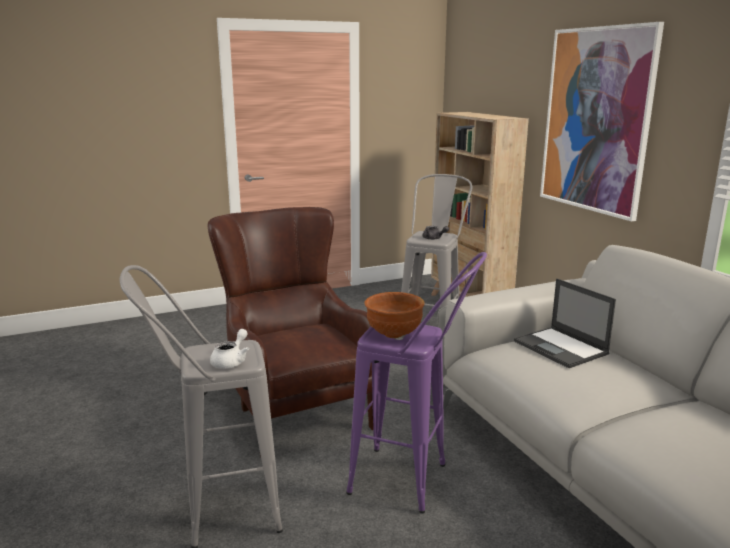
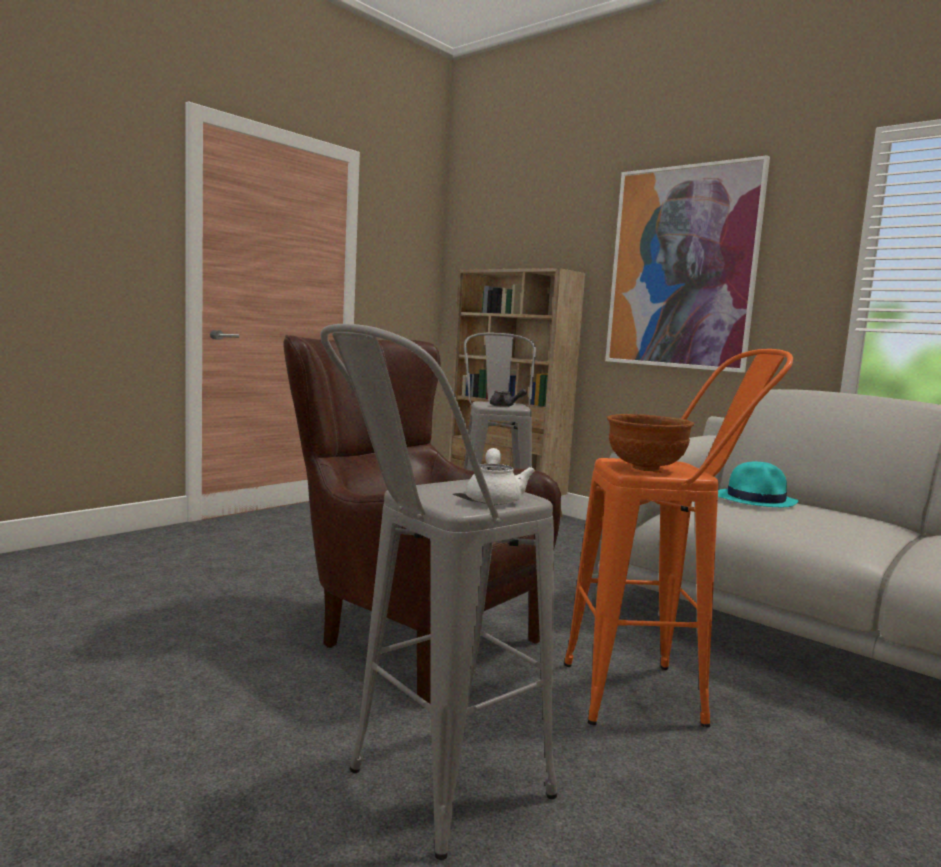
camera: 25 degrees left, 10 degrees down
purple stool [346,252,487,513] -> orange stool [564,349,793,728]
laptop [514,278,616,368] -> turquoise hat [718,462,798,507]

